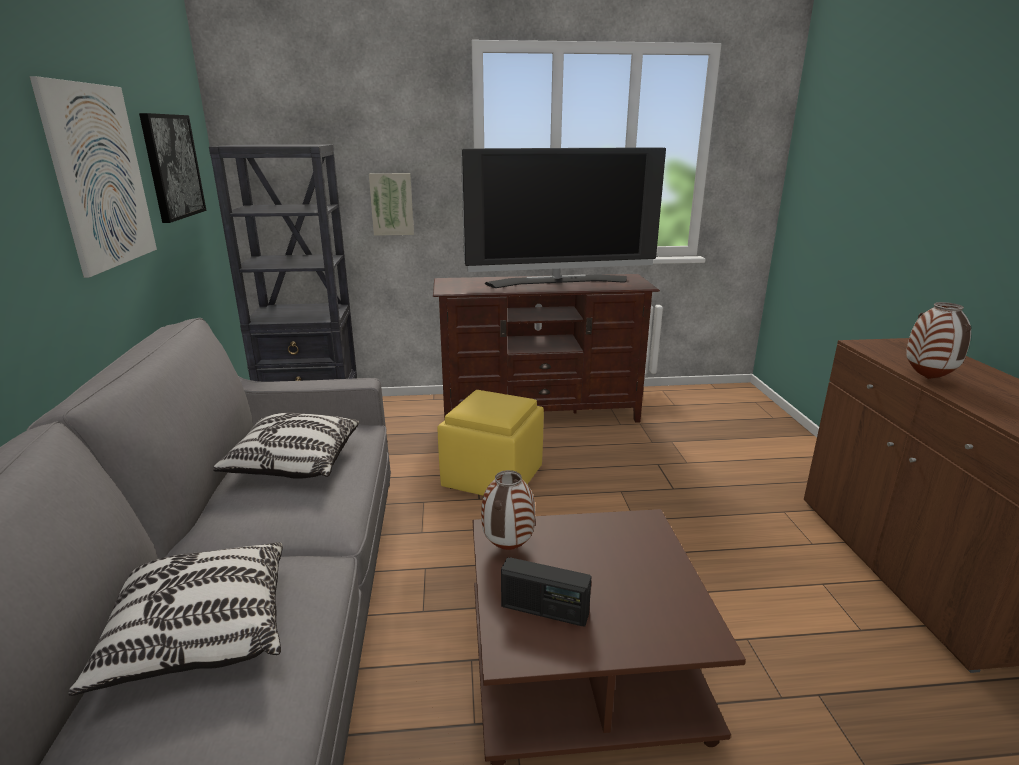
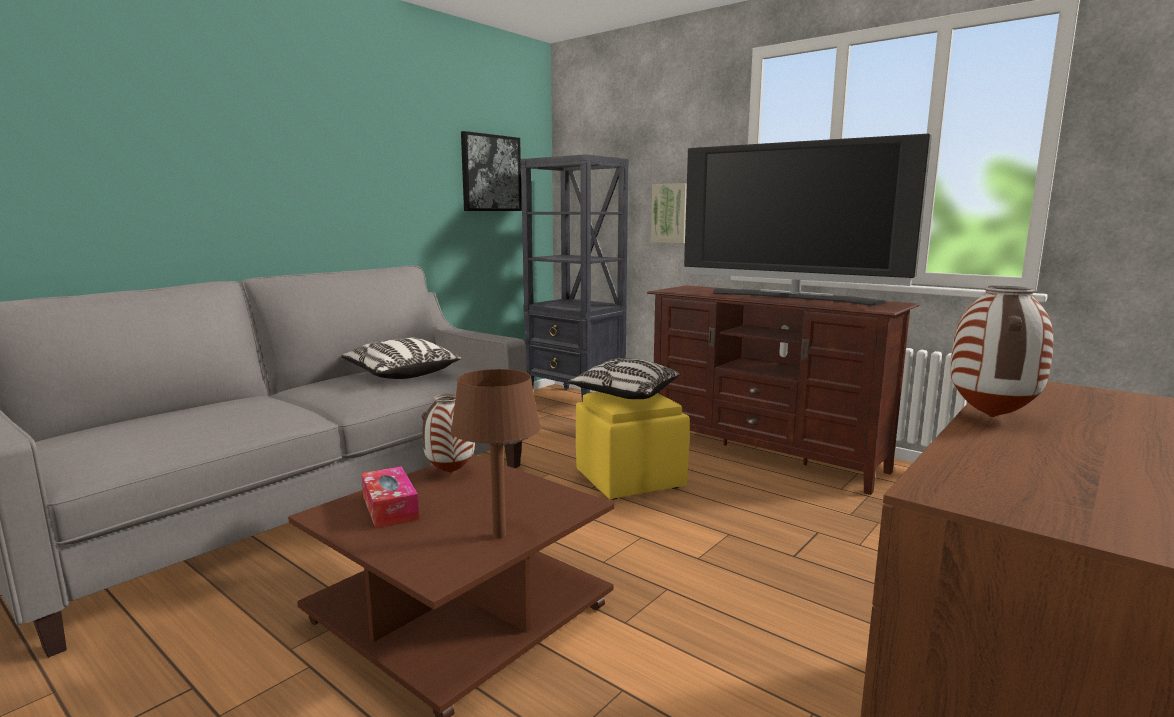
camera: 45 degrees right, 10 degrees down
picture [30,76,157,278] -> none
pillow [68,542,283,696] -> pillow moved to [568,358,679,399]
radio [501,557,591,627] -> tissue box [361,466,419,529]
none -> brown table lamp [451,369,541,539]

